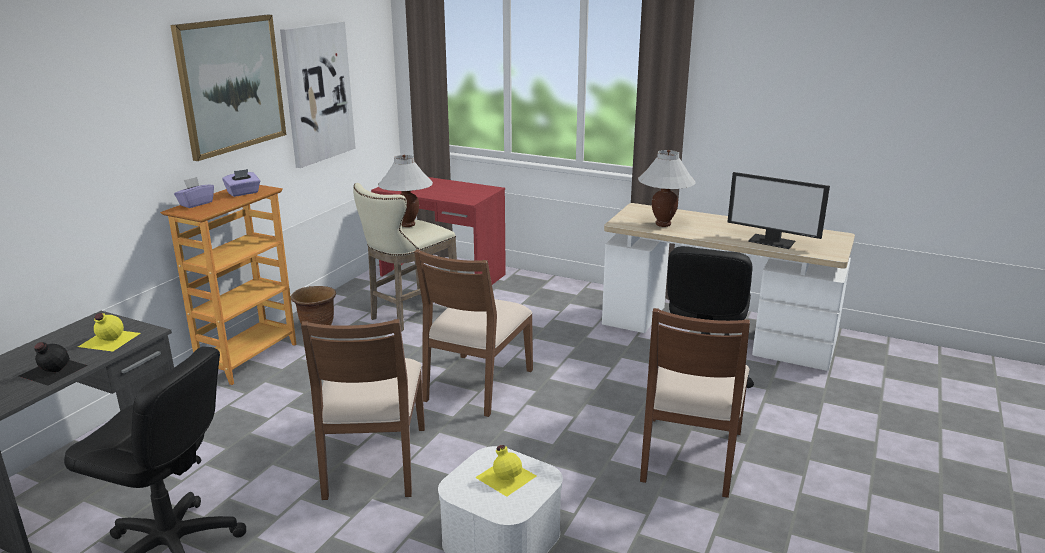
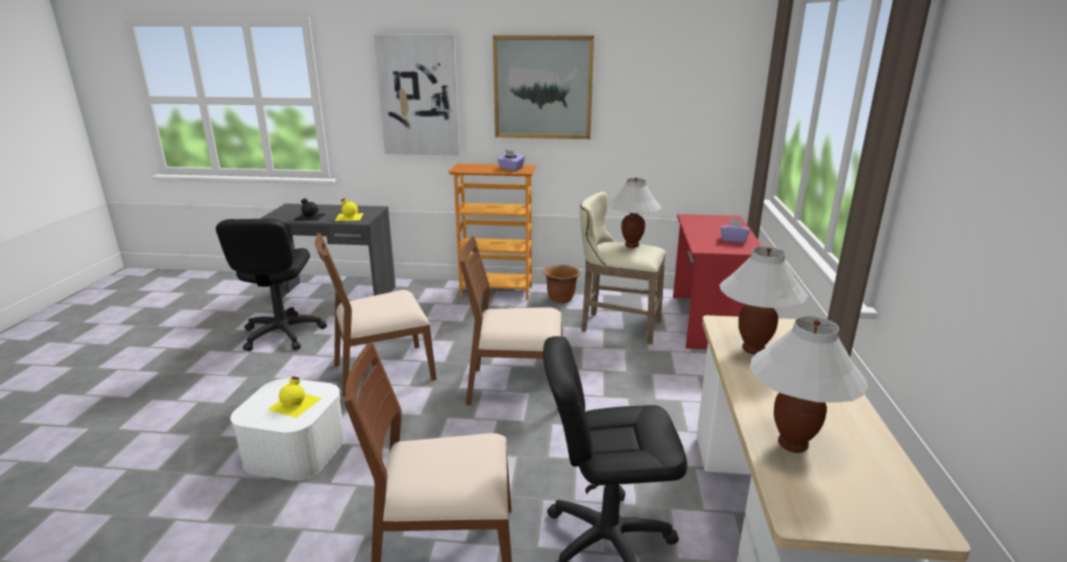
camera: 70 degrees right, 0 degrees up
purple tissue box [174,177,214,208] -> purple tissue box moved to [721,218,750,243]
picture [280,21,356,168] -> picture moved to [374,35,460,155]
monitor [727,172,830,249] -> white table lamp [750,316,868,453]

